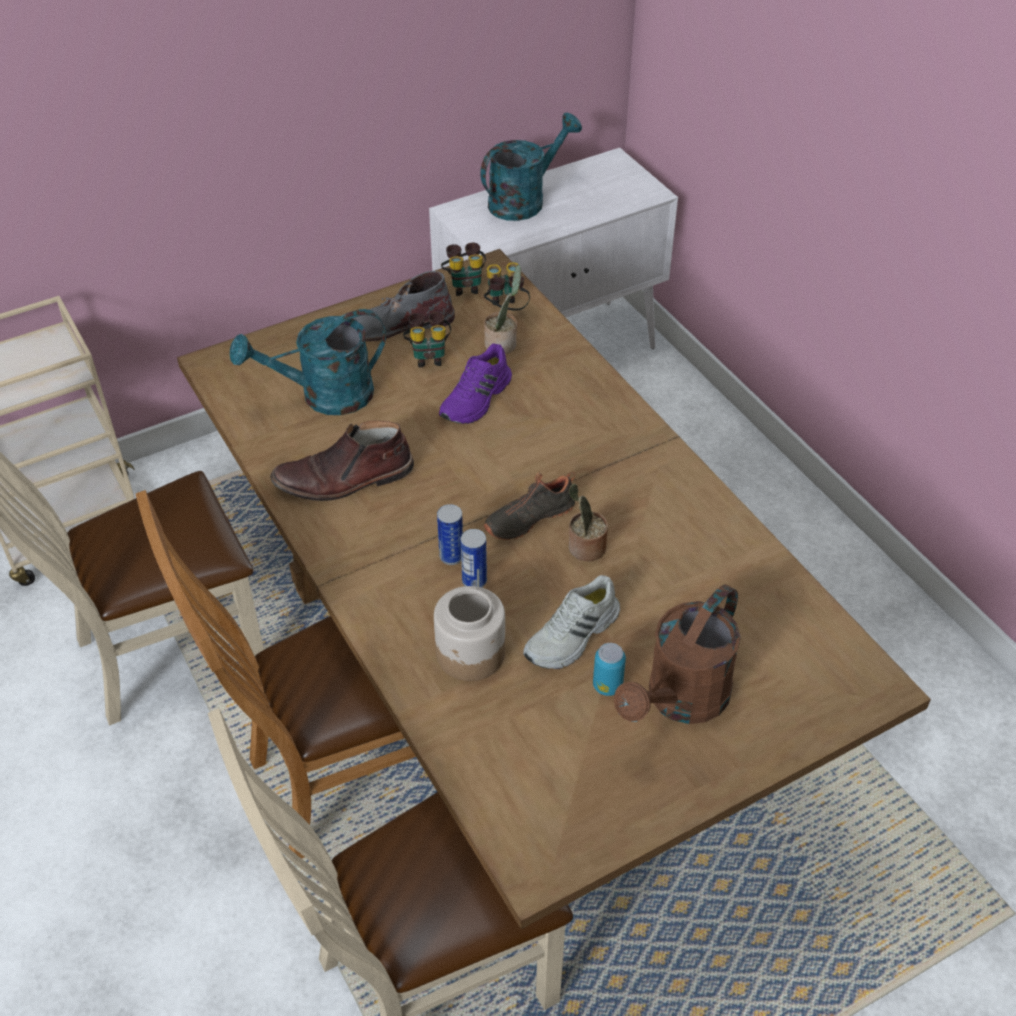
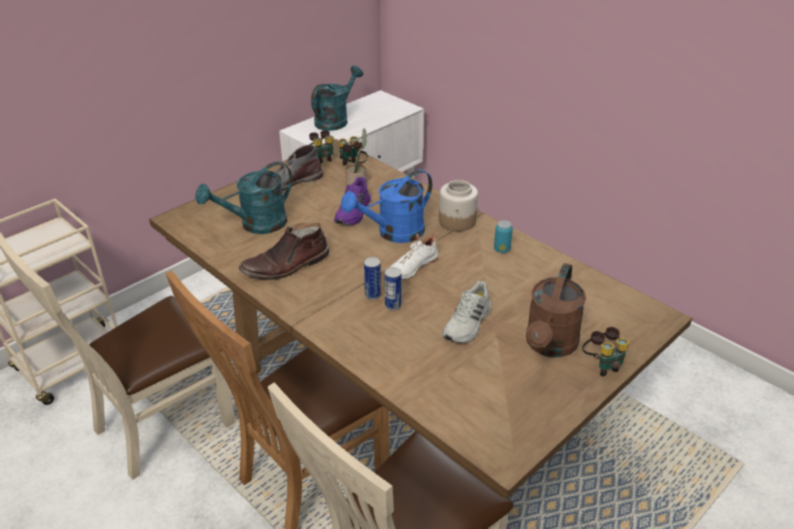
camera: 15 degrees left, 10 degrees down
binoculars [403,312,451,368] -> binoculars moved to [582,327,629,376]
jar [434,586,505,681] -> jar moved to [439,180,478,231]
black shoe [484,472,575,540] -> white shoe [391,233,438,280]
potted plant [569,484,608,561] -> none
can [593,643,626,696] -> can moved to [494,220,513,253]
none -> blue watering can [341,169,432,243]

